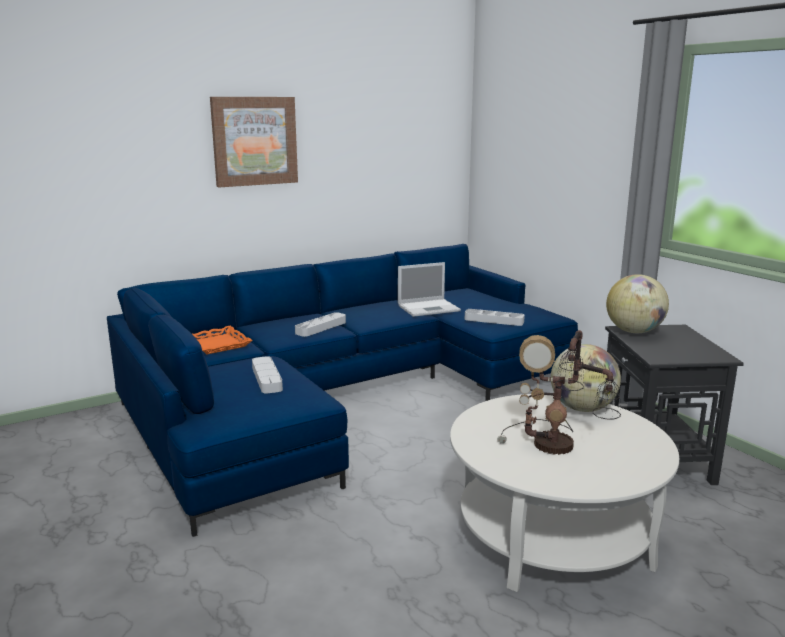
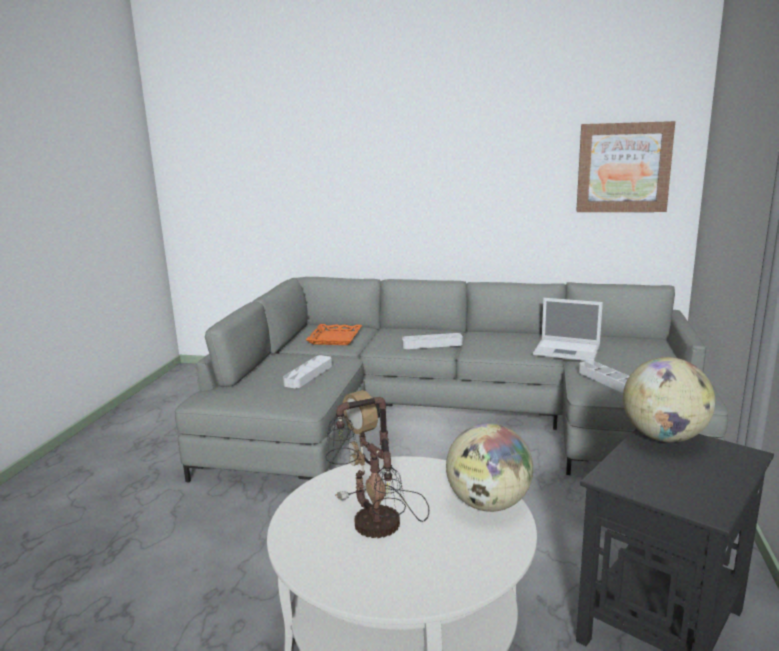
camera: 45 degrees right, 0 degrees up
blue sofa [107,244,578,537] -> grey sofa [175,277,728,482]
picture [210,97,298,187] -> picture moved to [576,121,675,212]

